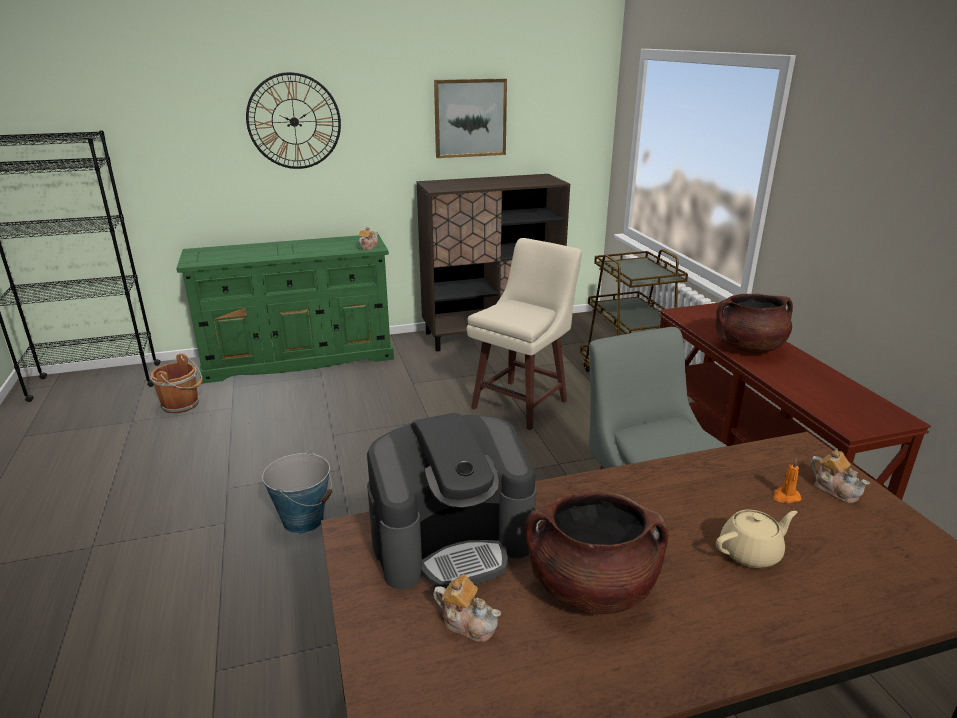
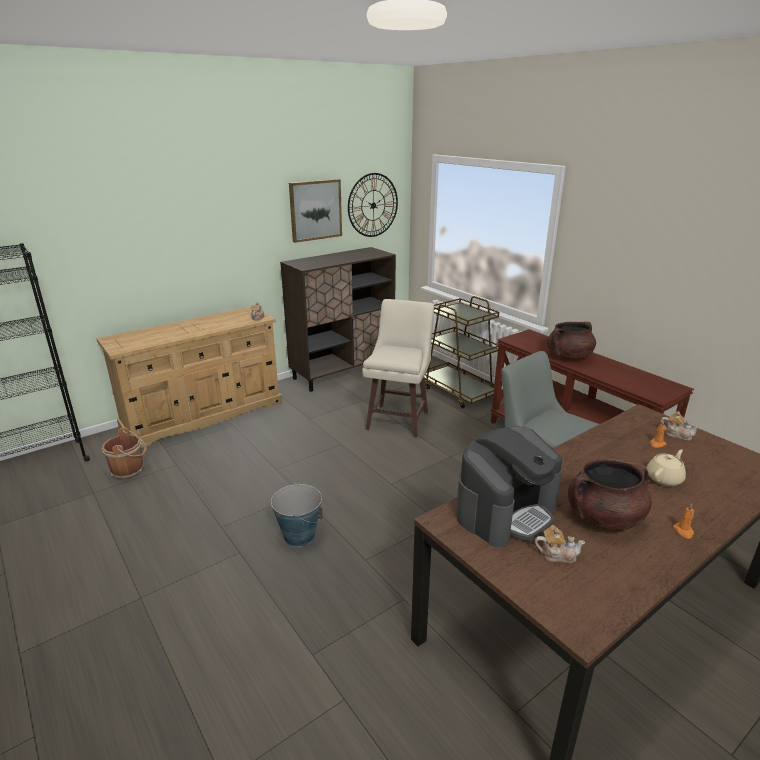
camera: 20 degrees left, 0 degrees up
green dresser [176,234,394,384] -> beige dresser [96,307,282,448]
wall clock [246,72,341,169] -> wall clock moved to [348,173,398,237]
none -> orange candle [673,504,694,539]

